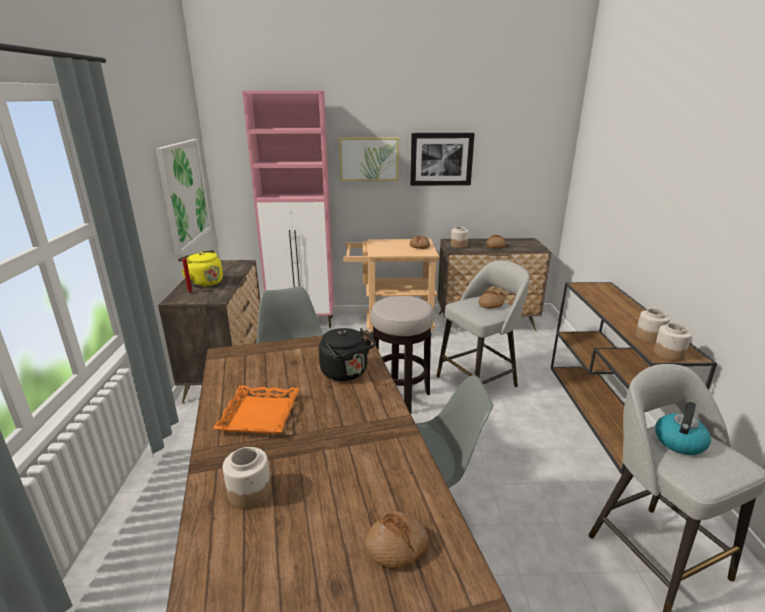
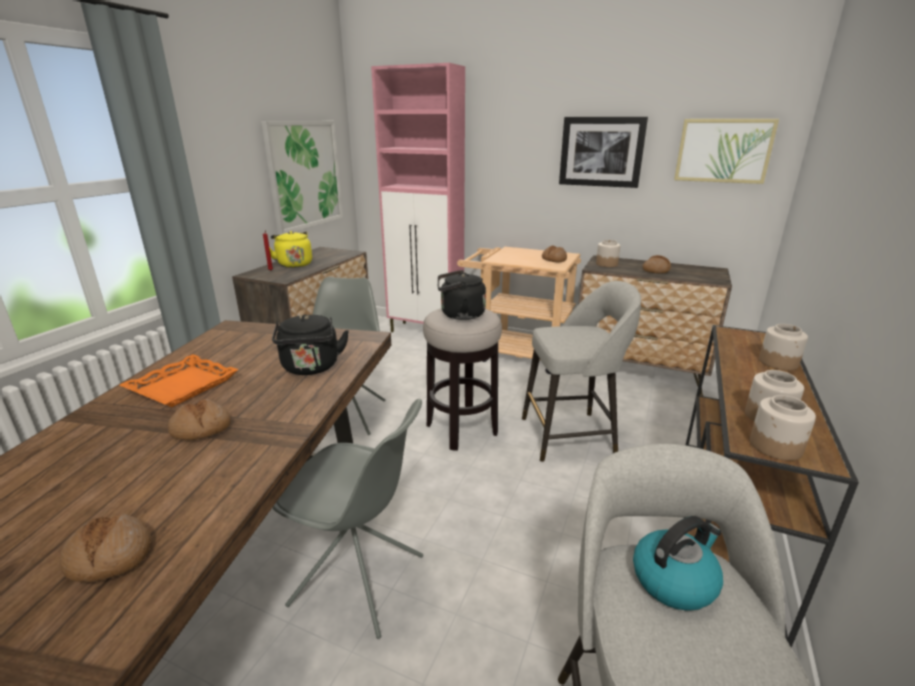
camera: 25 degrees right, 0 degrees up
jar [223,447,271,509] -> jar moved to [759,324,808,370]
picture [339,137,399,182] -> picture moved to [674,119,779,184]
bread [479,290,504,308] -> bread moved to [168,399,231,440]
none -> black kettle [438,270,486,320]

